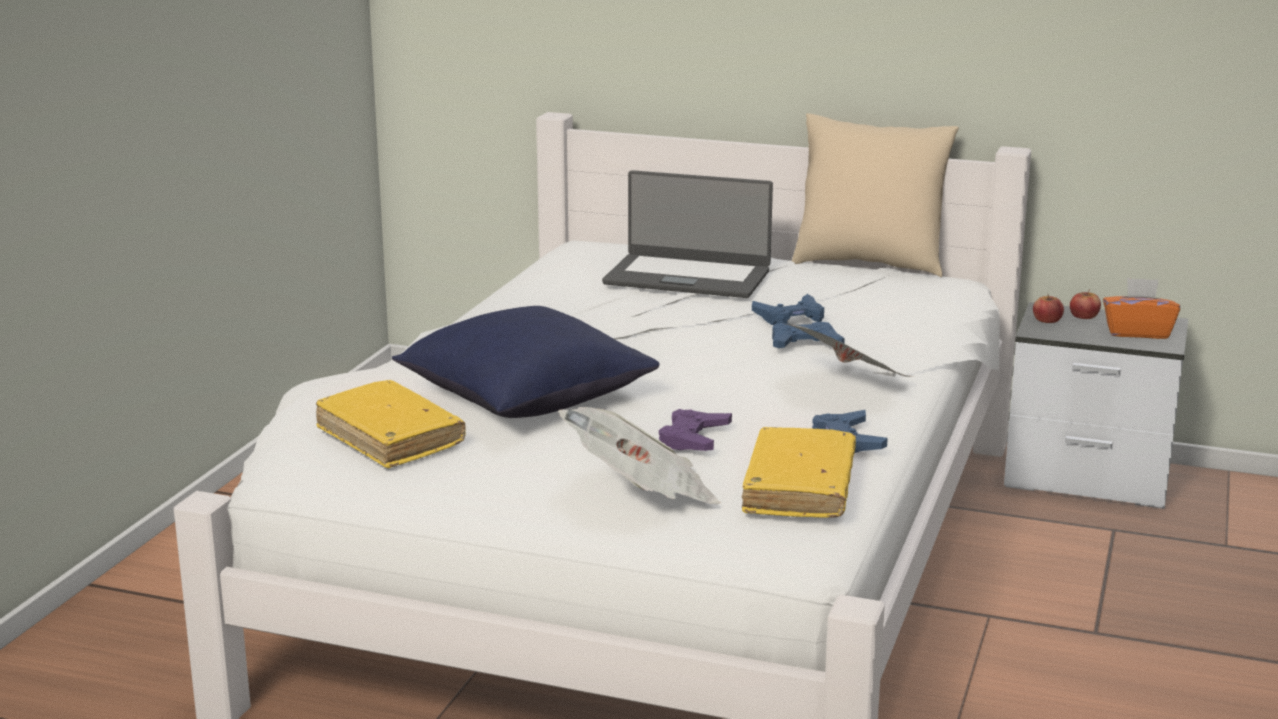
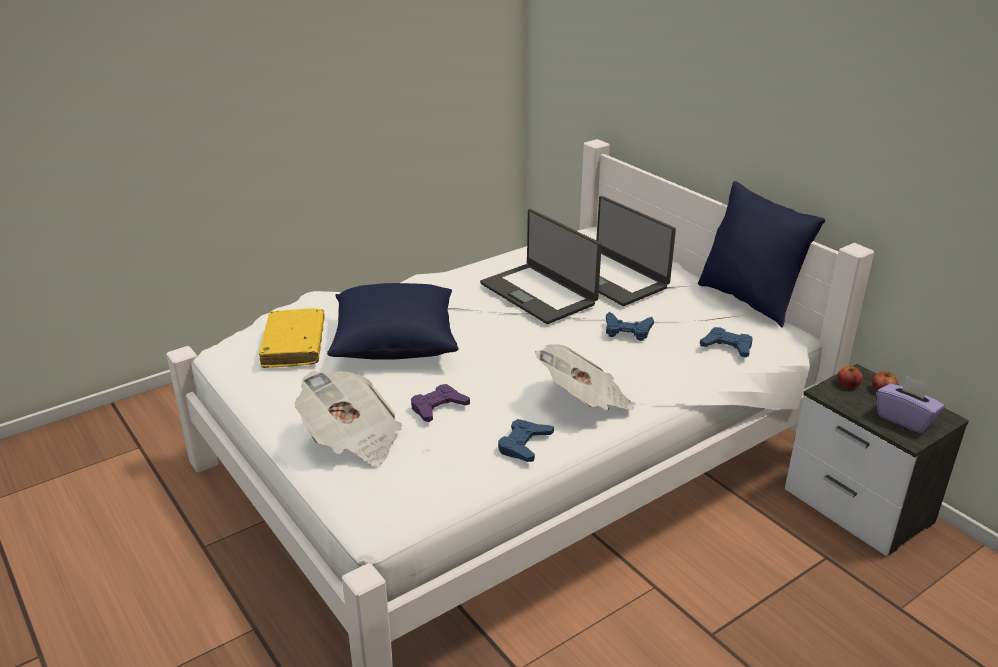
camera: 35 degrees right, 10 degrees up
yellow book [742,427,856,518] -> none
blue game controller [772,322,845,348] -> blue game controller moved to [700,327,753,358]
beige pillow [792,113,959,277] -> blue pillow [698,181,826,328]
orange tissue box [1103,278,1180,339] -> purple tissue box [877,376,945,434]
none -> laptop [480,209,602,324]

